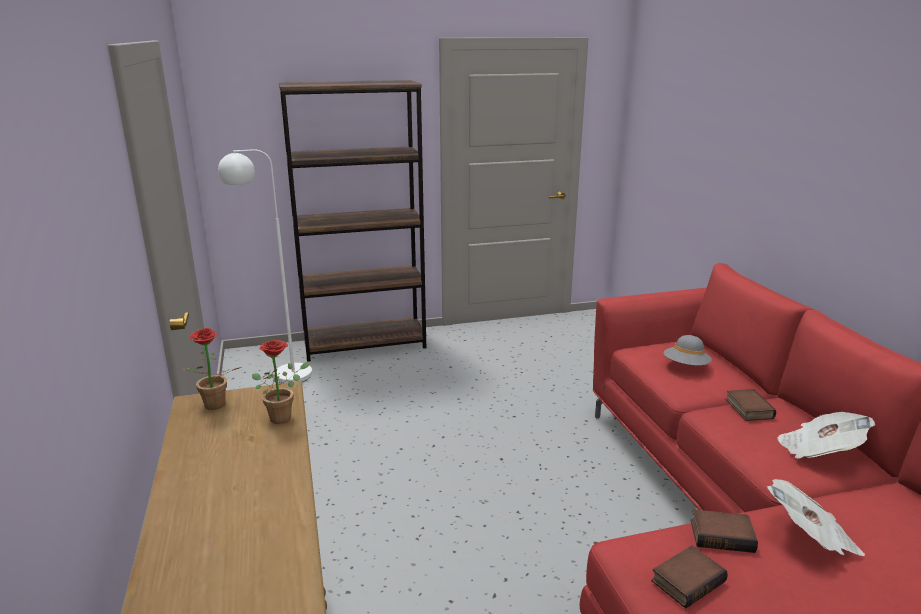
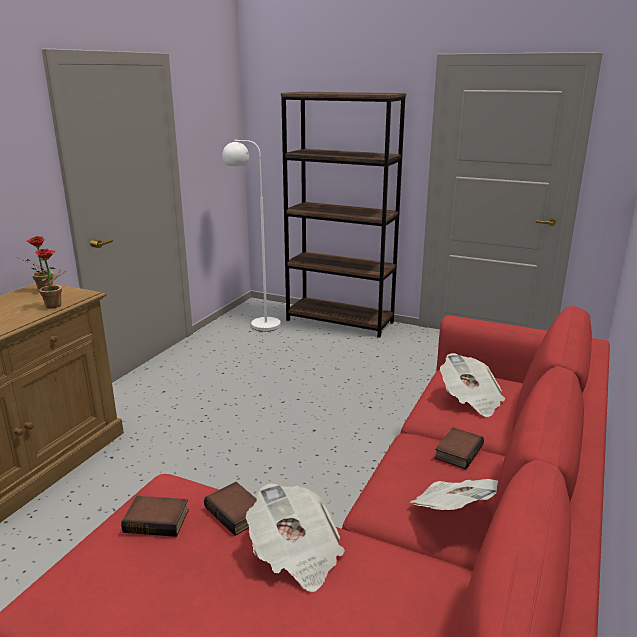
camera: 40 degrees right, 0 degrees up
grey hat [664,335,712,366] -> newspaper [440,353,505,417]

